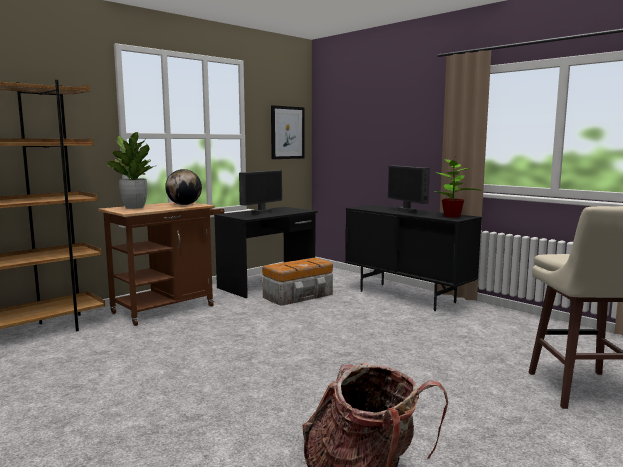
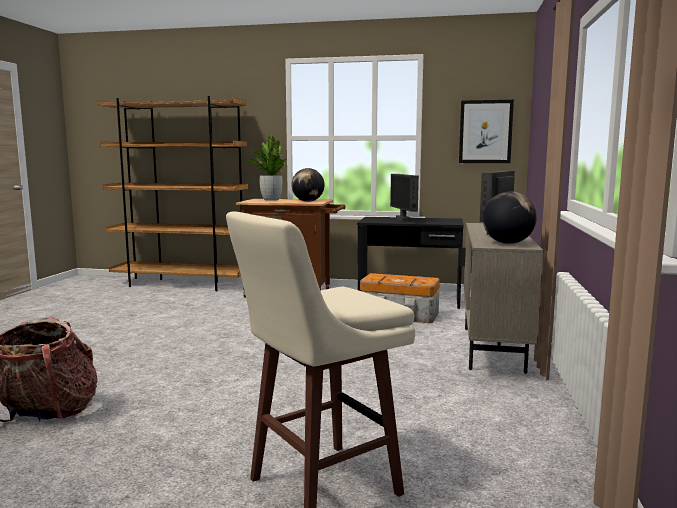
camera: 55 degrees right, 0 degrees up
monitor [239,170,282,214] -> monitor turned 75 degrees clockwise [390,174,419,221]
black cabinet [345,205,482,311] -> beige cabinet [460,223,543,374]
potted plant [434,159,483,218] -> globe [483,192,537,244]

